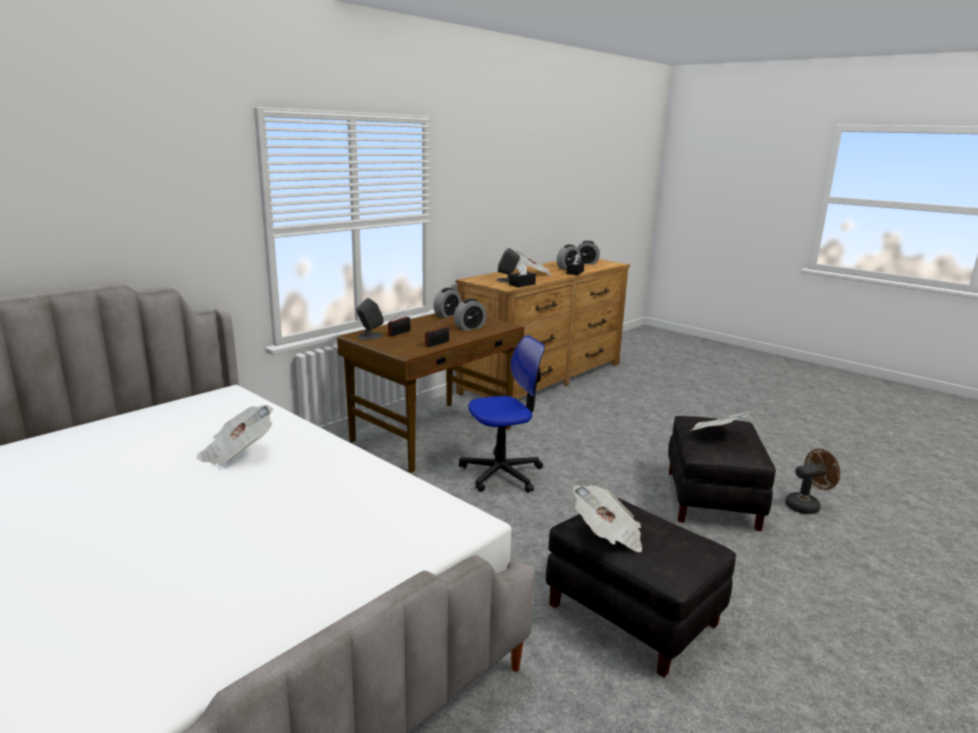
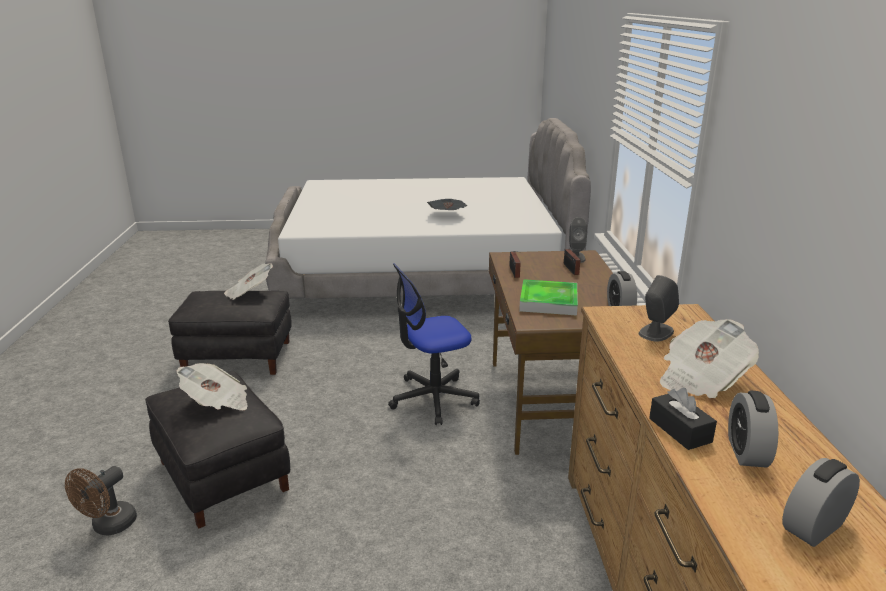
camera: 135 degrees right, 5 degrees up
alarm clock [454,299,487,331] -> tray [519,279,578,316]
office chair [459,335,545,493] -> office chair turned 45 degrees clockwise [388,263,480,425]
black tissue box [509,264,536,287] -> none

